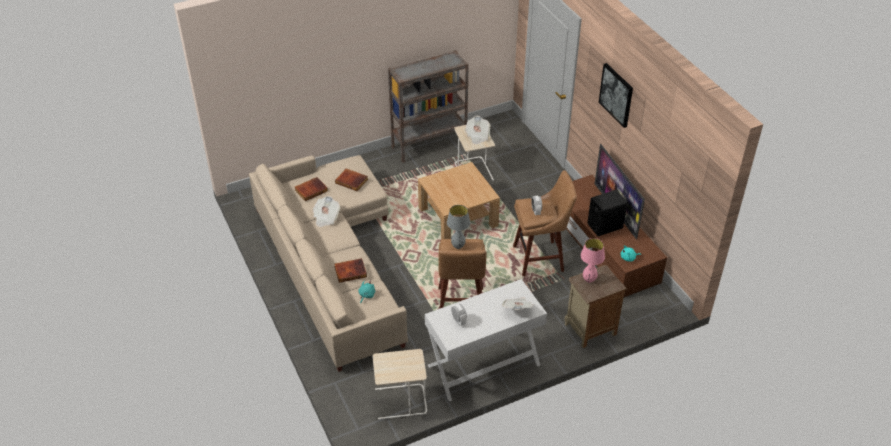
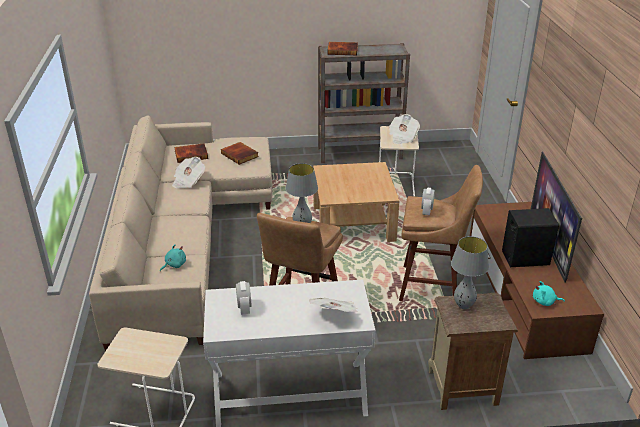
camera: 20 degrees right, 10 degrees down
book [334,258,367,283] -> book moved to [327,42,358,55]
pink table lamp [580,238,605,283] -> grey table lamp [451,236,489,309]
picture [599,63,633,128] -> none

